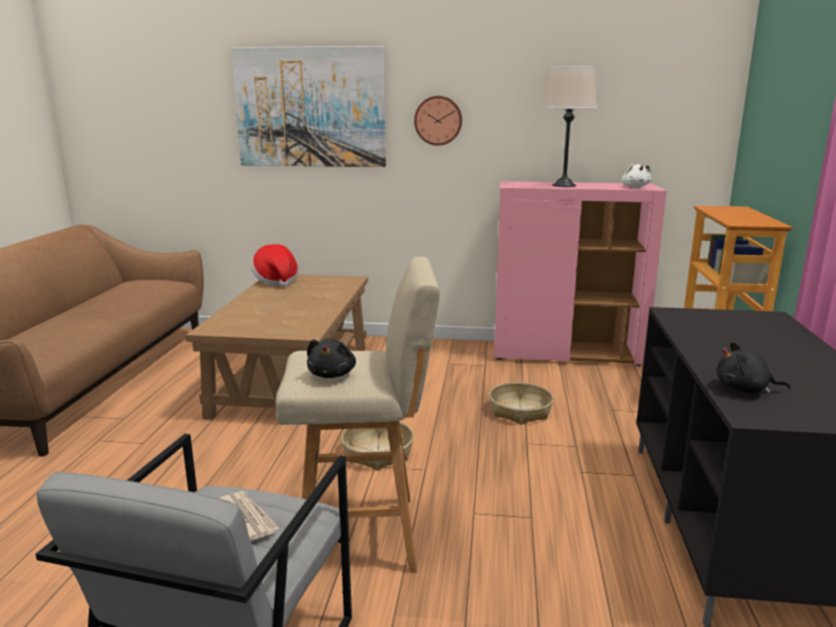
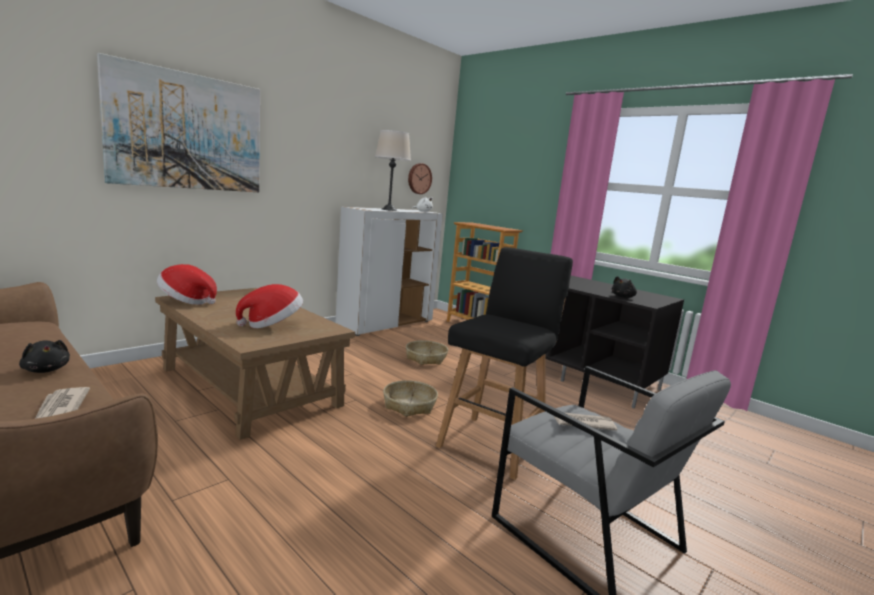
camera: 55 degrees left, 5 degrees down
beige stool [276,257,440,573] -> black stool [436,247,573,480]
black plush toy [307,339,356,378] -> black plush toy moved to [19,340,70,373]
wall clock [414,96,462,146] -> wall clock moved to [408,163,432,194]
pink cabinet [494,181,667,366] -> white cabinet [336,207,442,336]
none -> newspaper [35,387,90,419]
none -> hat [236,284,303,328]

